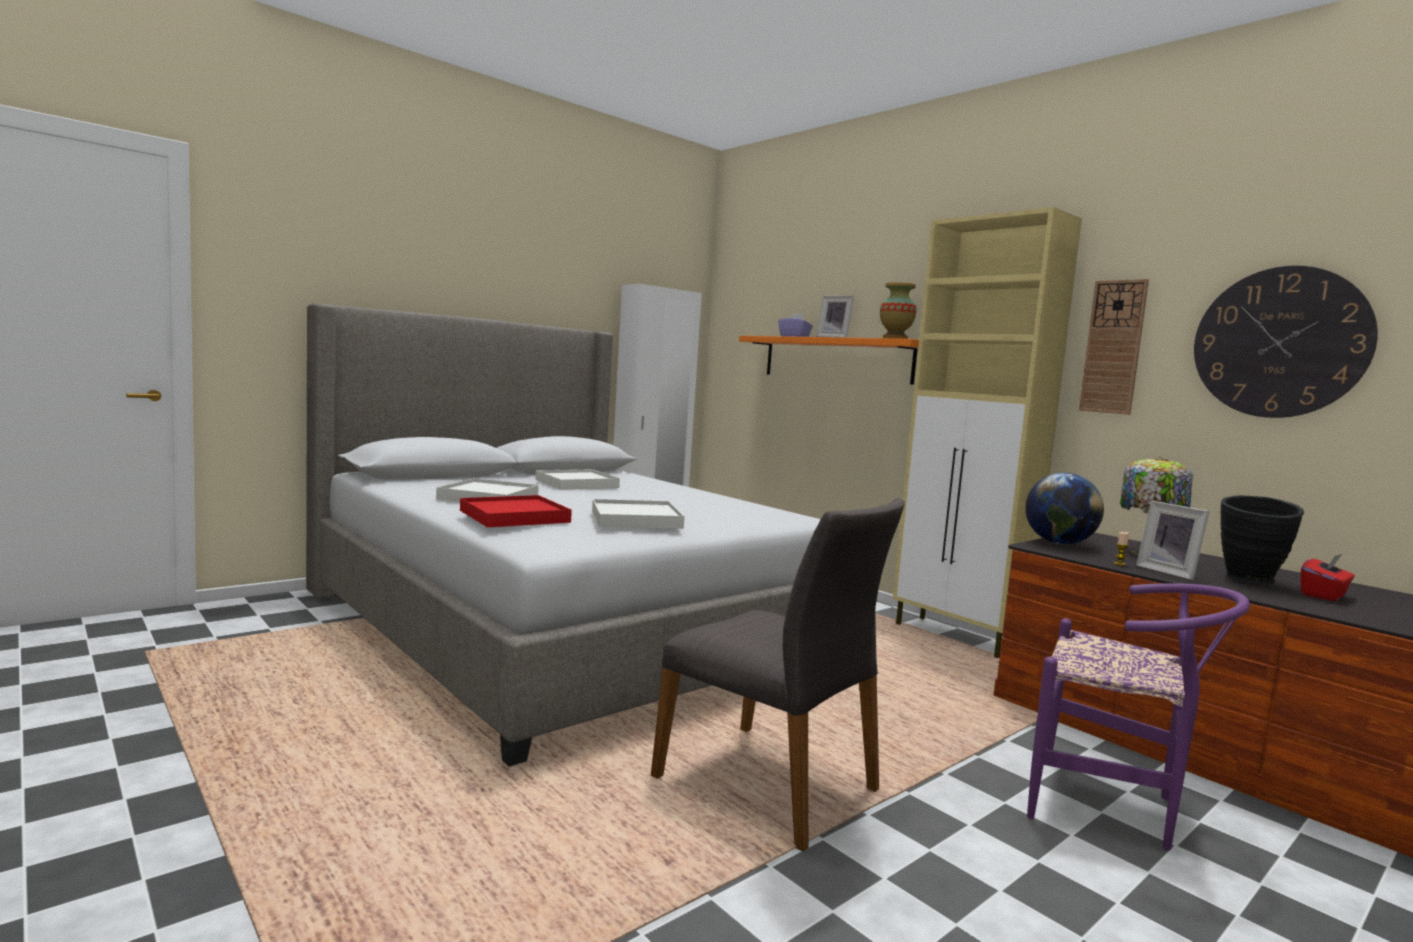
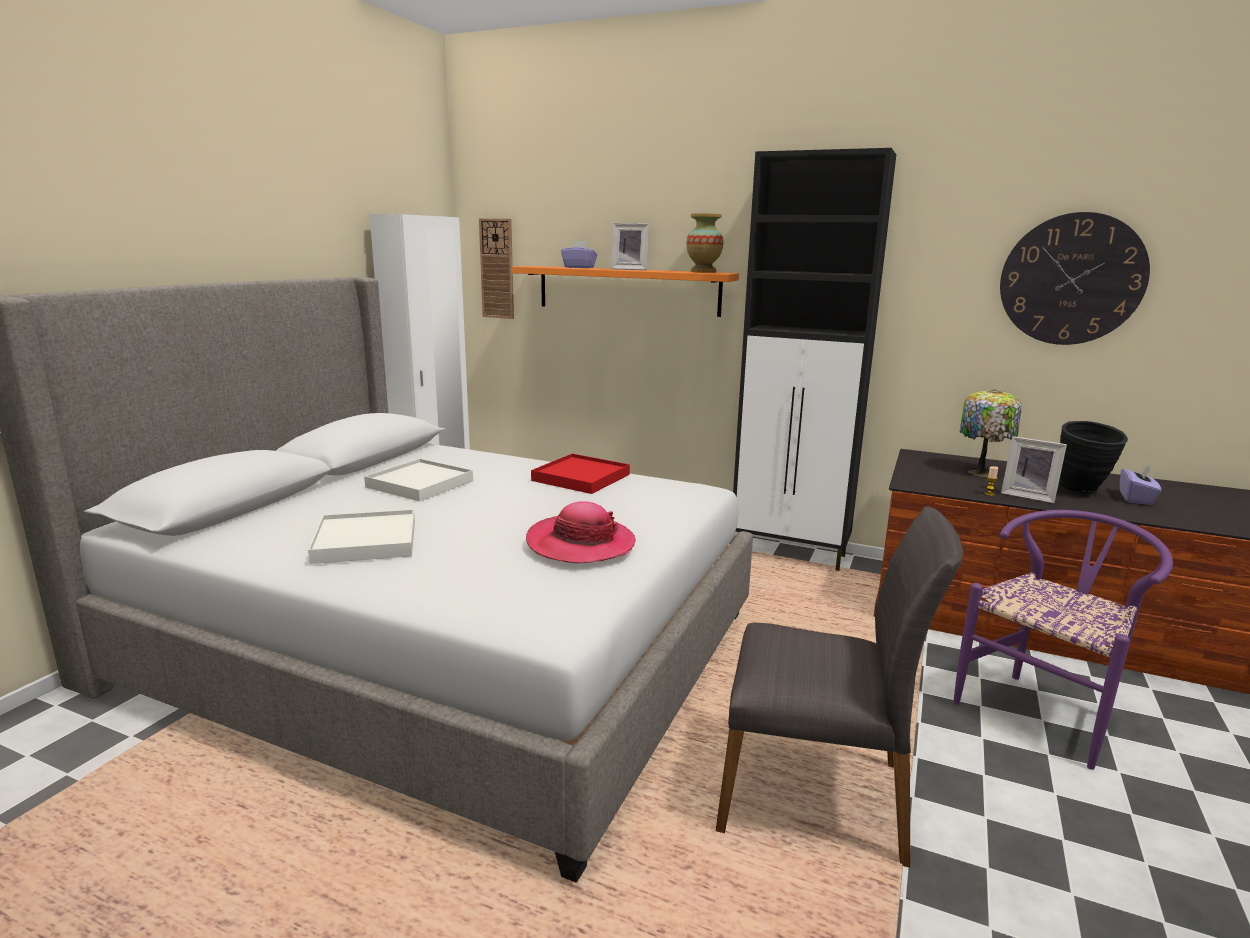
camera: 25 degrees left, 10 degrees up
red tray [460,495,572,527] -> red tray moved to [531,454,630,494]
white tray [592,499,685,529] -> hat [526,501,636,563]
beige cabinet [893,207,1082,658] -> black cabinet [733,148,896,571]
globe [1025,473,1104,544] -> none
purple chair [1027,583,1250,850] -> purple chair turned 45 degrees counterclockwise [953,510,1173,770]
wall clock [1079,279,1149,415] -> wall clock moved to [479,218,514,319]
red tissue box [1300,554,1355,601] -> purple tissue box [1120,464,1161,505]

